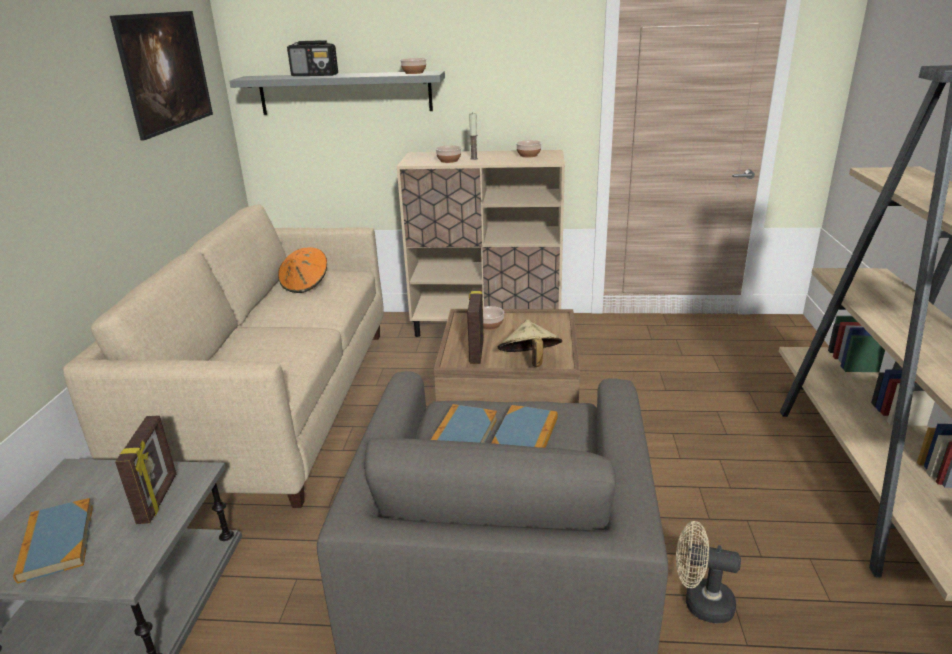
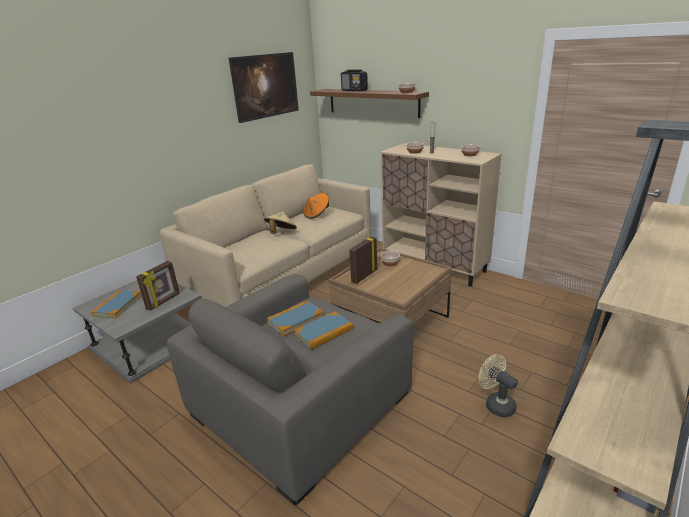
camera: 35 degrees right, 0 degrees up
grey shelf [229,71,445,115] -> brown shelf [310,89,429,118]
beige hat [498,320,562,367] -> beige hat moved to [264,211,297,234]
beige fan [676,521,741,623] -> beige fan moved to [478,354,518,417]

